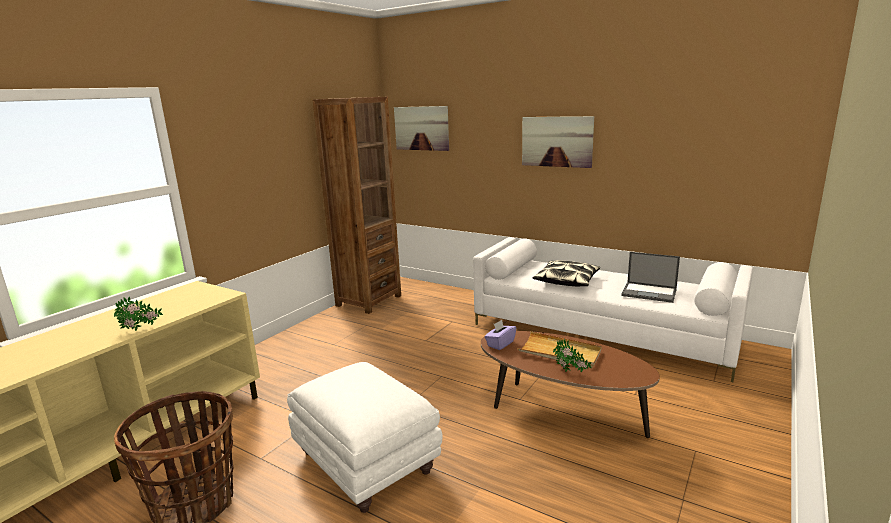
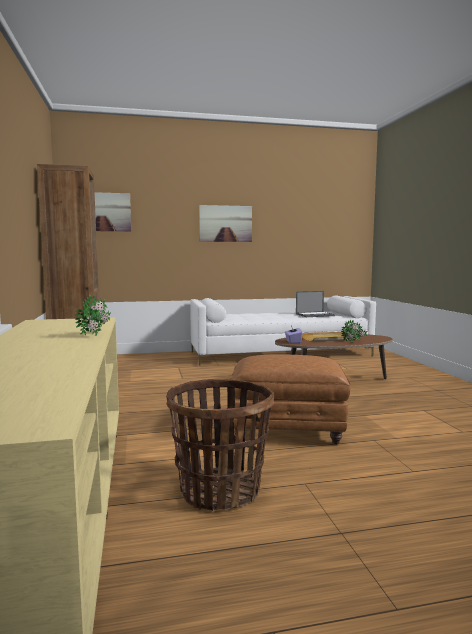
camera: 45 degrees left, 10 degrees down
white ottoman [287,362,443,513] -> brown ottoman [230,354,351,445]
pillow [533,260,600,286] -> none

